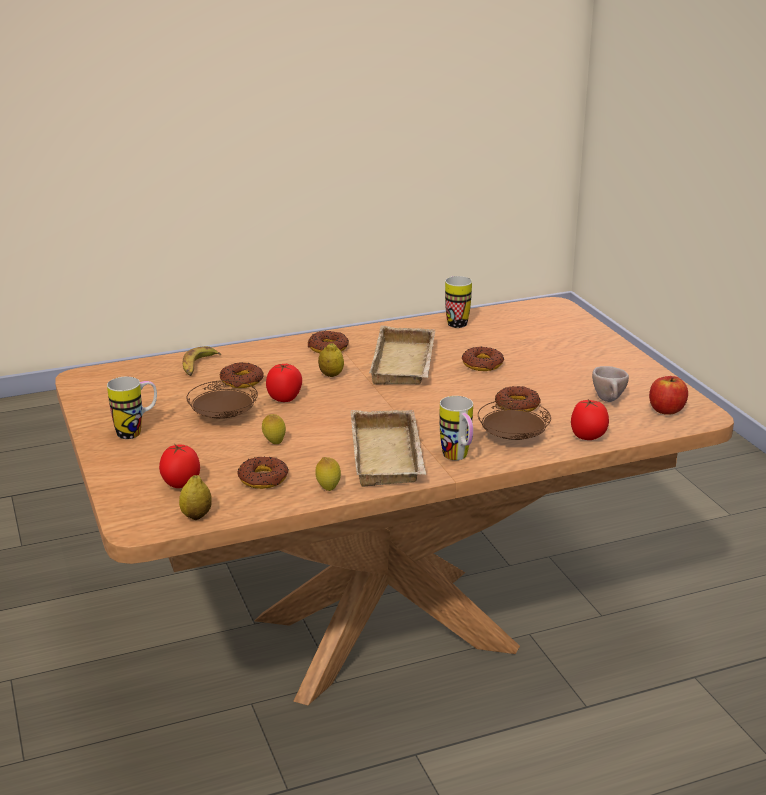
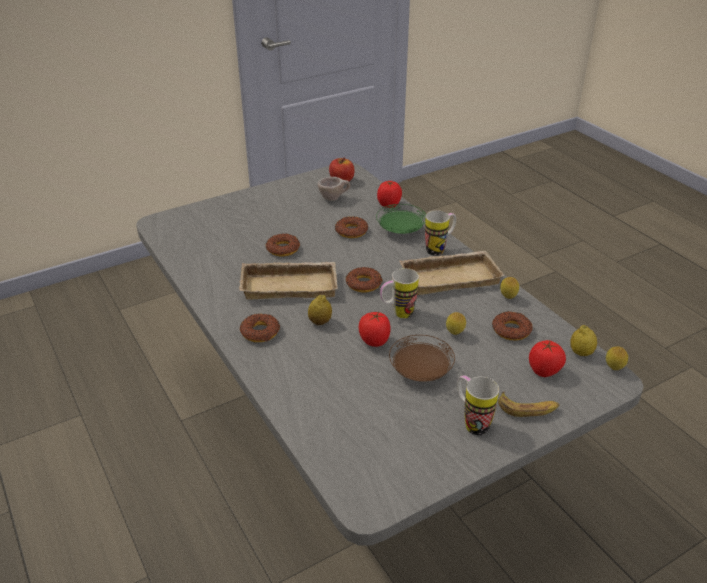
camera: 100 degrees left, 10 degrees up
brown dining table [55,297,734,705] -> grey dining table [136,163,644,546]
banana [183,346,221,376] -> banana moved to [498,392,560,417]
donut [220,362,264,388] -> donut moved to [346,267,383,292]
mug [445,276,472,328] -> mug moved to [380,268,419,318]
brown plate [478,400,551,440] -> green plate [376,204,426,234]
none -> lemon [606,347,628,370]

